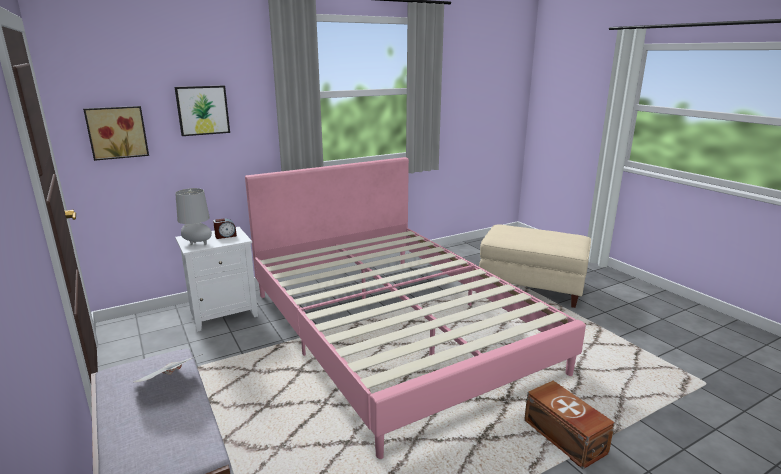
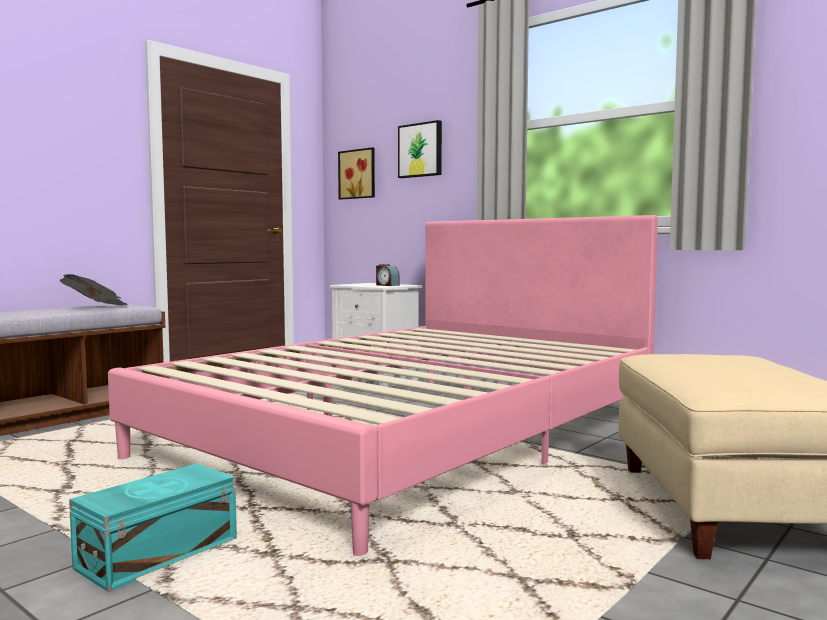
camera: 70 degrees right, 15 degrees down
grey table lamp [175,188,212,245] -> none
brown storage box [524,381,615,469] -> turquoise storage box [69,463,237,592]

